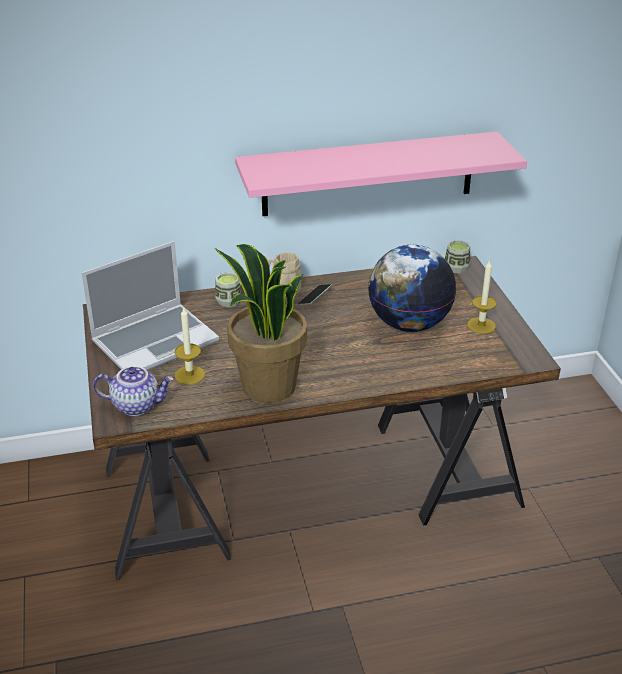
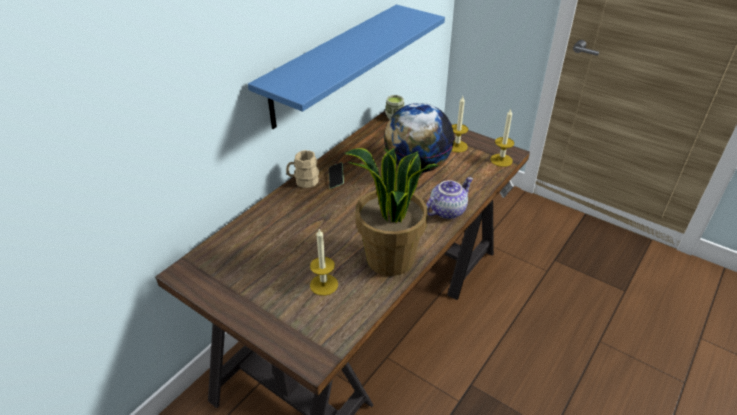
camera: 40 degrees left, 5 degrees up
laptop [82,241,219,371] -> none
teapot [93,366,174,416] -> teapot moved to [426,177,473,219]
cup [215,272,241,307] -> none
pink shelf [235,131,527,216] -> blue shelf [248,5,445,129]
none -> candle [491,109,514,167]

